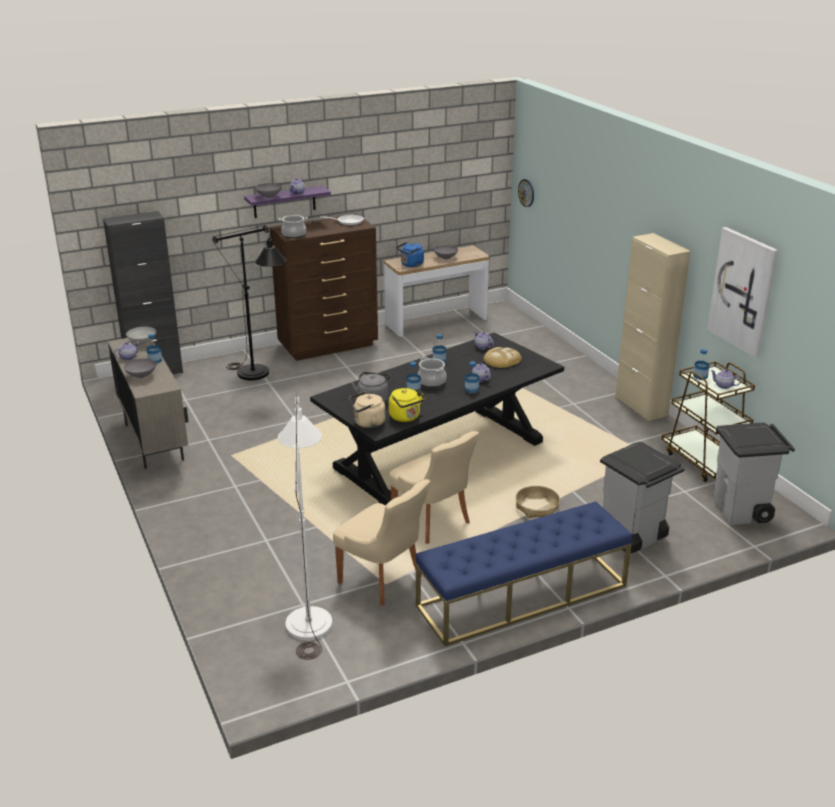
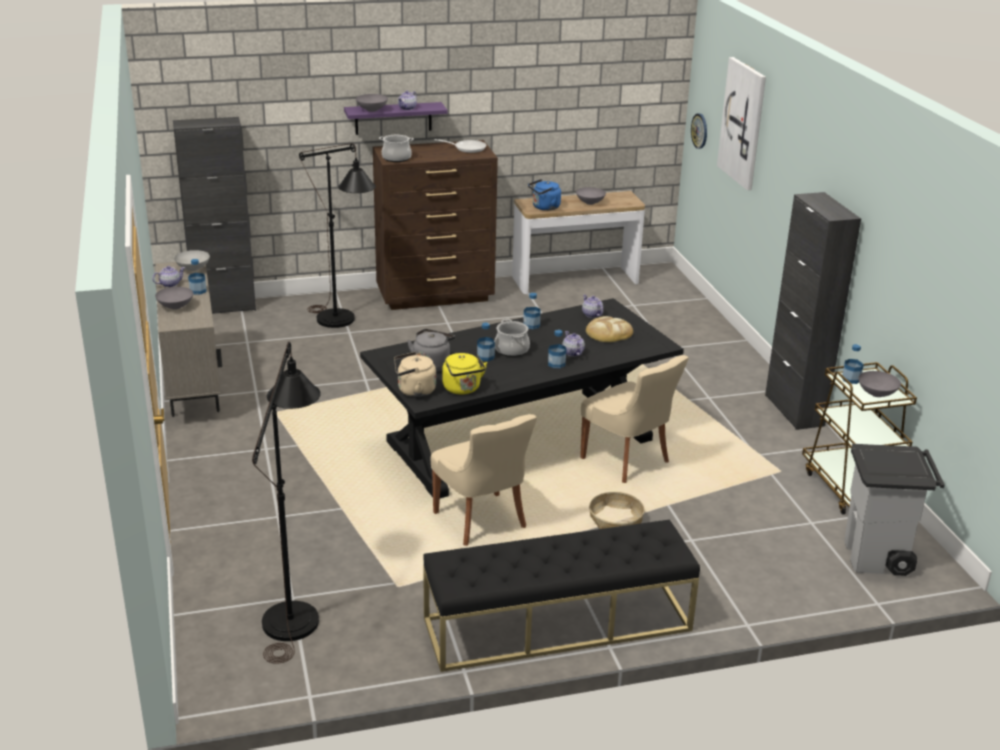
camera: 10 degrees right, 0 degrees up
white floor lamp [278,393,332,660] -> black floor lamp [252,342,321,664]
beige chair [333,479,431,606] -> beige chair moved to [580,355,689,483]
blue bench [416,501,632,646] -> black bench [423,519,700,672]
grey trash can [600,442,685,554] -> none
beige cabinet [615,233,691,421] -> black cabinet [765,192,861,430]
picture [707,227,778,357] -> picture moved to [717,57,766,190]
teapot [711,369,741,389] -> grey bowl [858,371,901,397]

